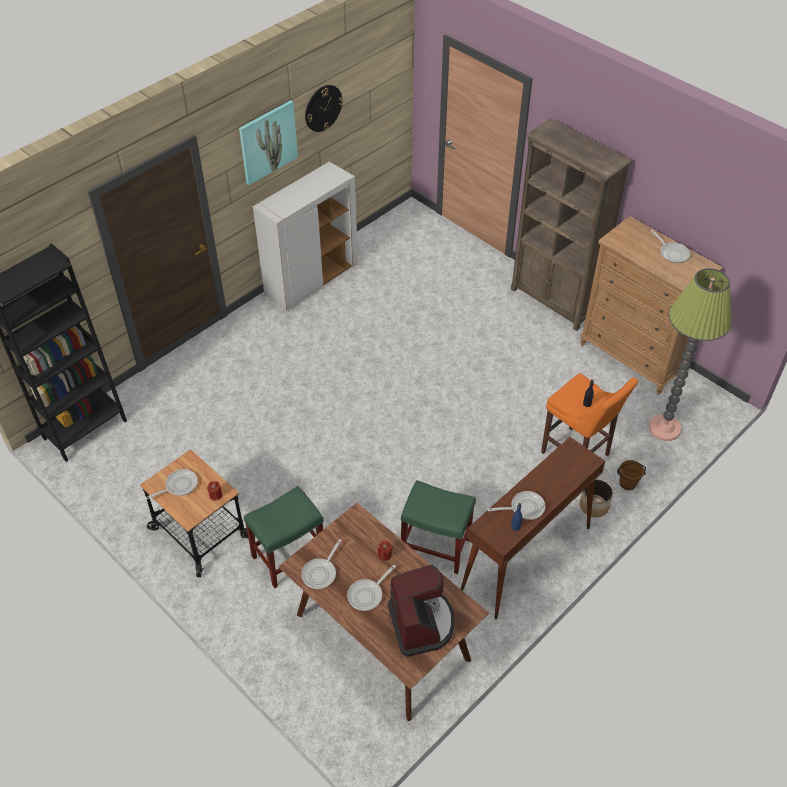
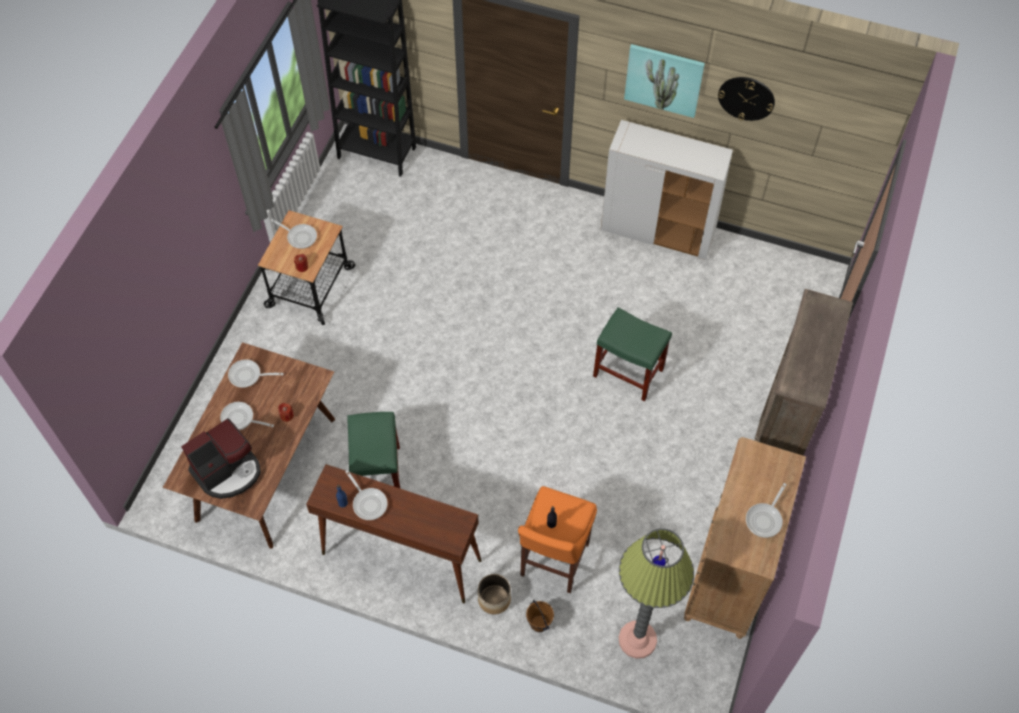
camera: 65 degrees right, 10 degrees up
green stool [244,486,323,588] -> green stool moved to [593,307,672,401]

